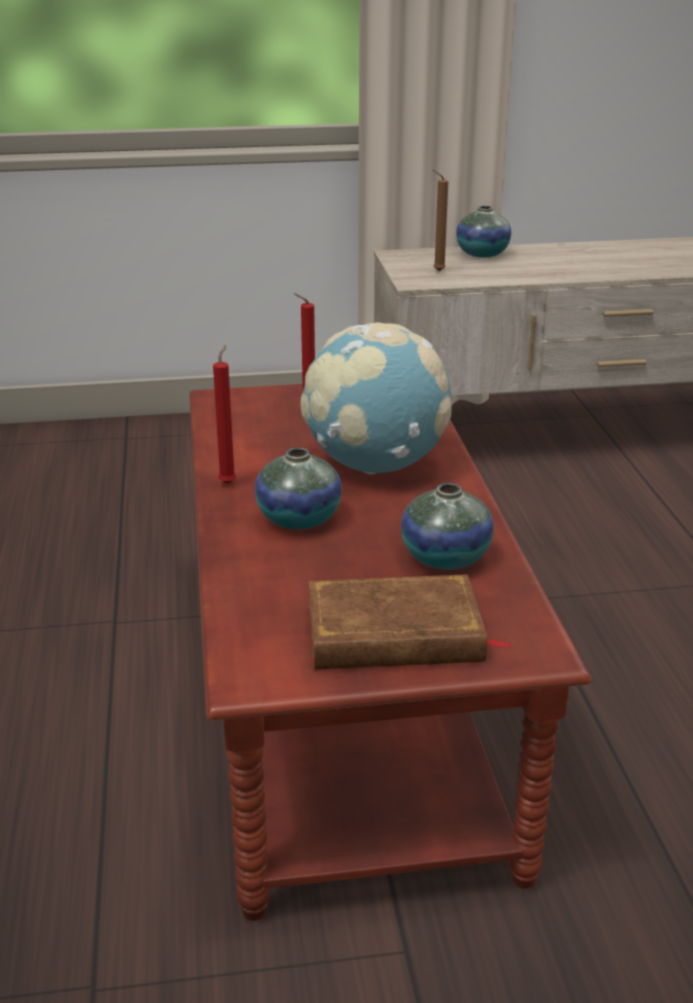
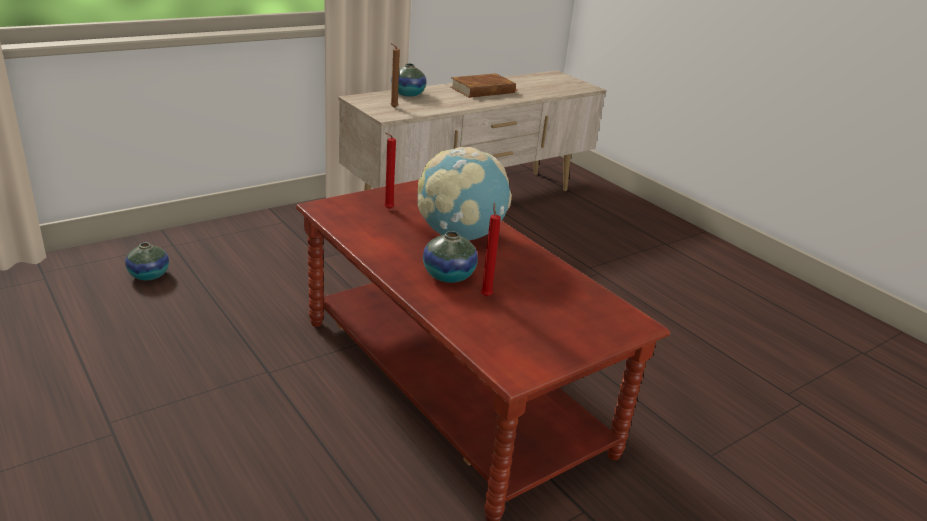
camera: 30 degrees left, 0 degrees up
red candle [213,345,236,484] -> red candle moved to [481,203,501,297]
brown book [309,574,511,670] -> brown book moved to [450,74,516,98]
vase [401,483,494,570] -> vase moved to [125,242,169,280]

